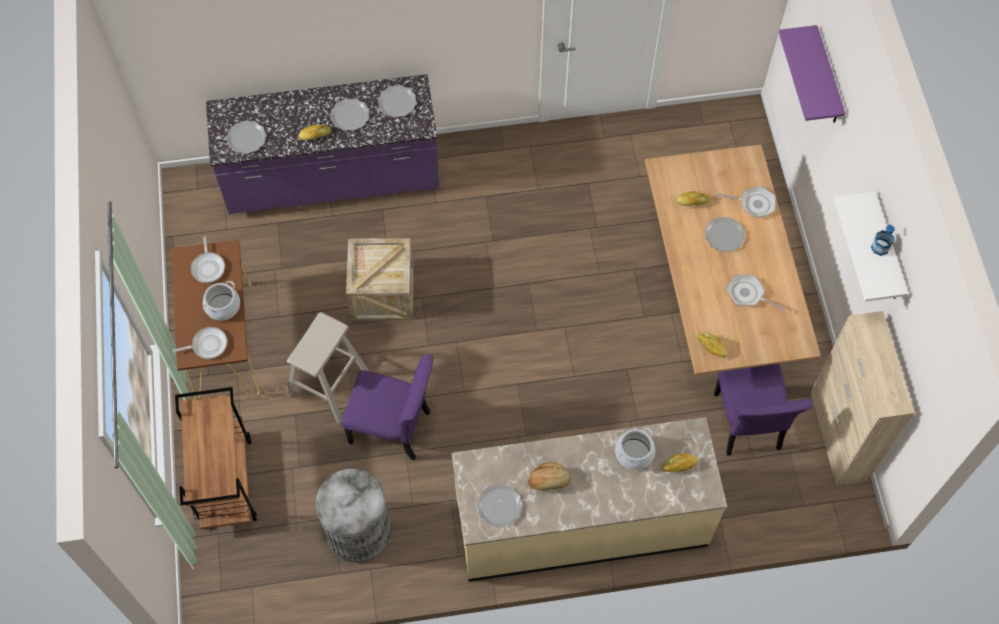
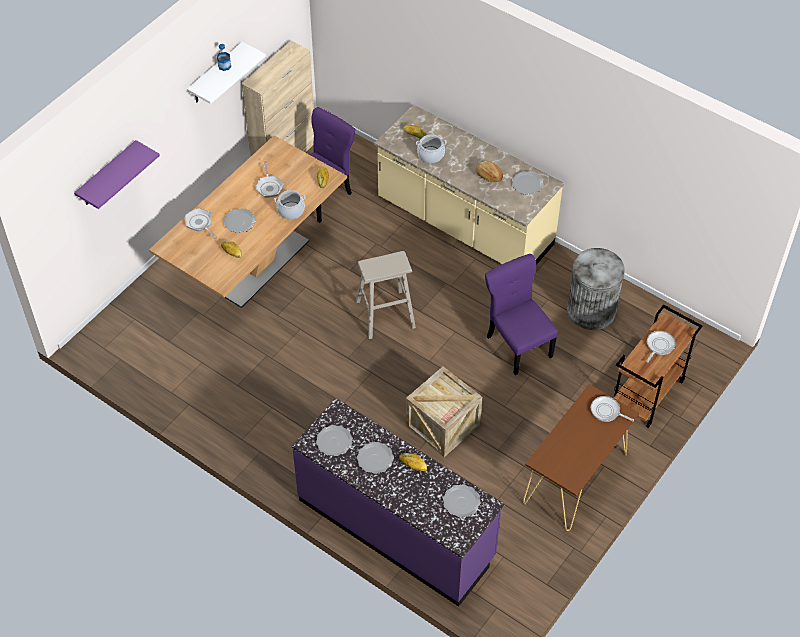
camera: 135 degrees left, 10 degrees down
frying pan [191,236,225,283] -> frying pan moved to [646,331,676,362]
cooking pot [203,281,240,321] -> cooking pot moved to [274,190,306,219]
beige stool [286,312,369,424] -> beige stool moved to [356,251,416,339]

